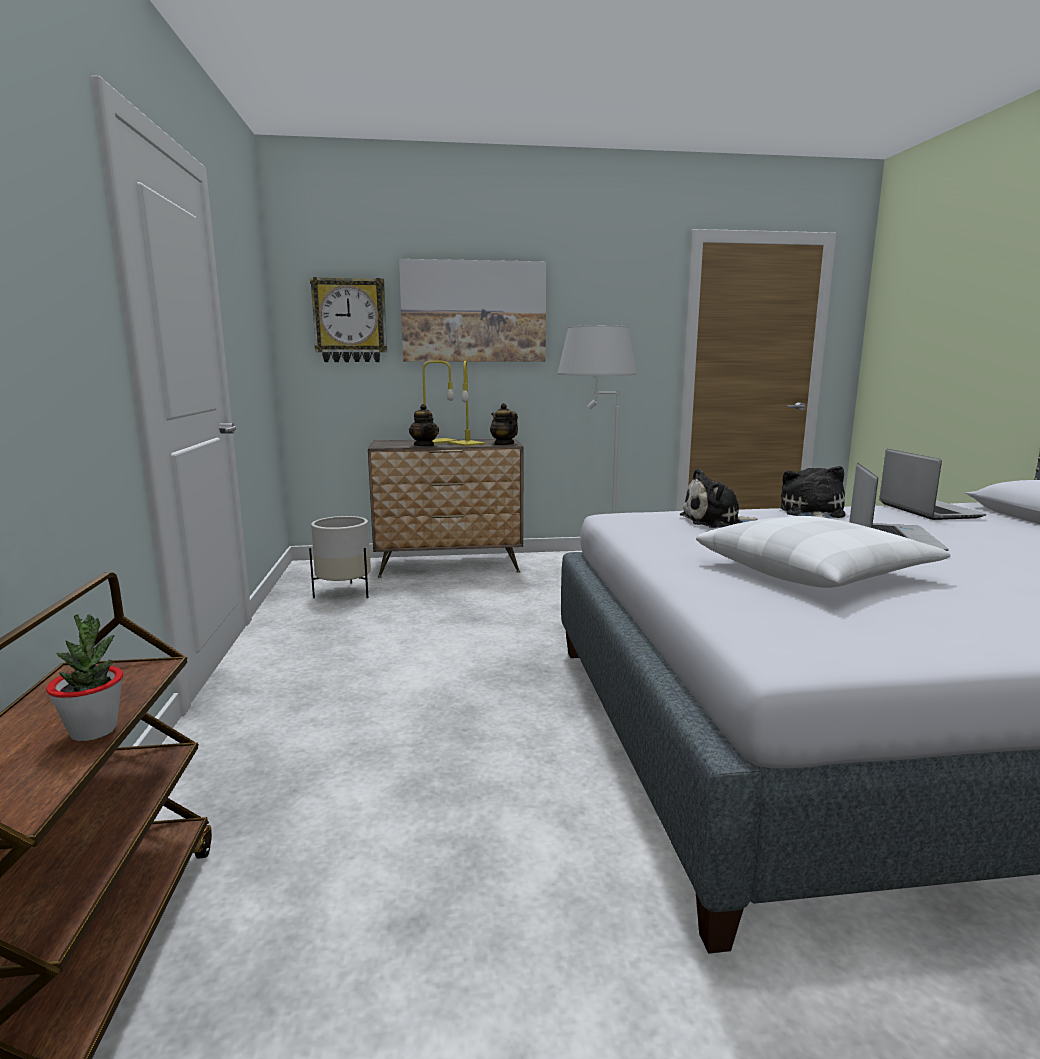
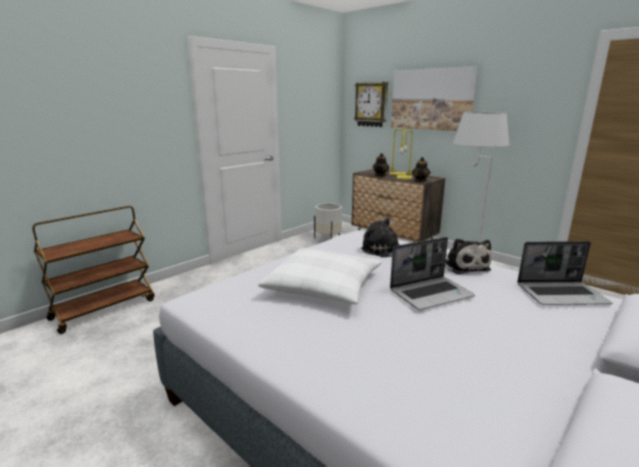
camera: 50 degrees right, 5 degrees up
potted plant [46,614,123,741] -> none
plush toy [780,466,845,518] -> plush toy turned 105 degrees clockwise [445,238,491,274]
laptop [879,449,986,520] -> laptop turned 45 degrees clockwise [517,241,612,305]

